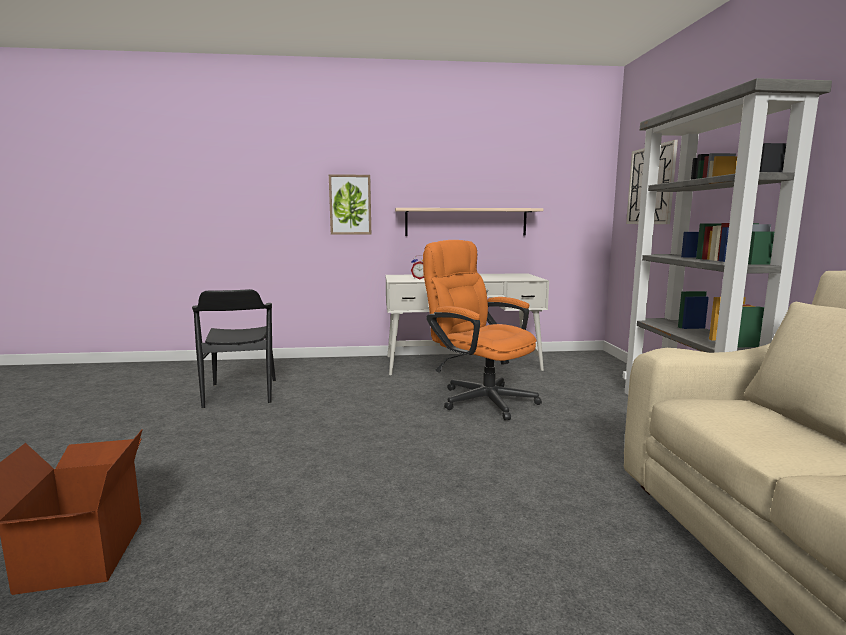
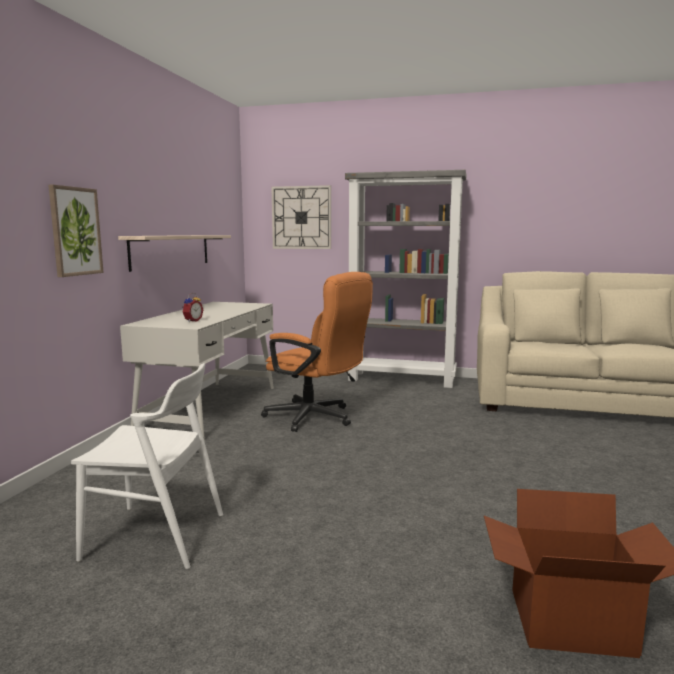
camera: 70 degrees left, 0 degrees up
black chair [192,289,276,409] -> white chair [71,363,223,569]
orange office chair [423,240,542,420] -> orange office chair turned 120 degrees counterclockwise [261,272,373,432]

